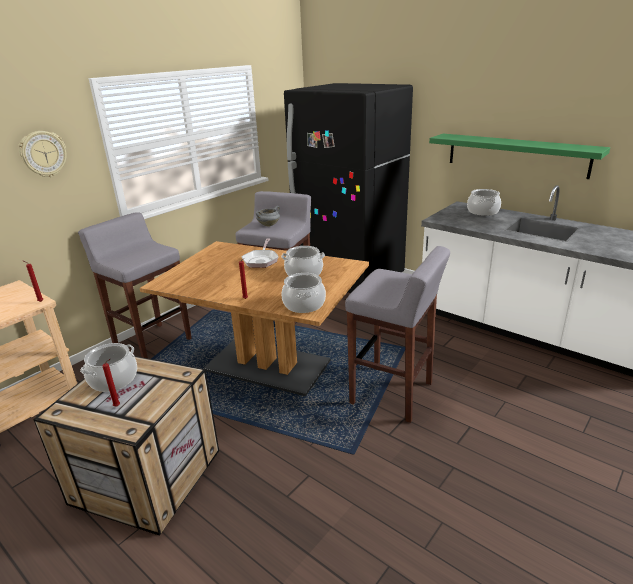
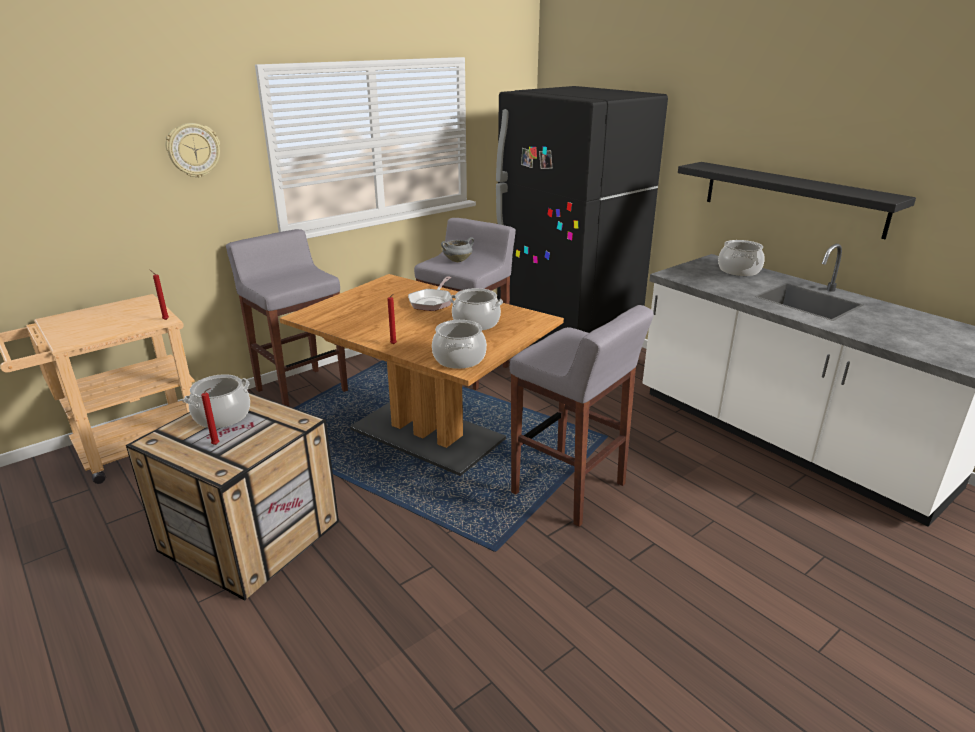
camera: 10 degrees right, 0 degrees up
green shelf [429,134,610,179] -> black shelf [678,162,916,239]

